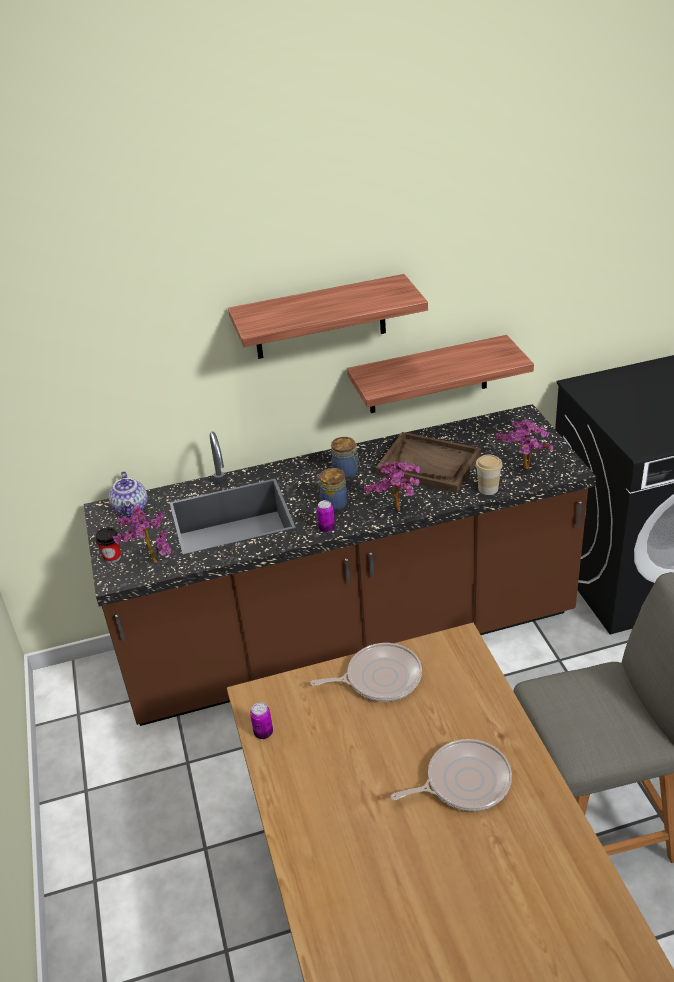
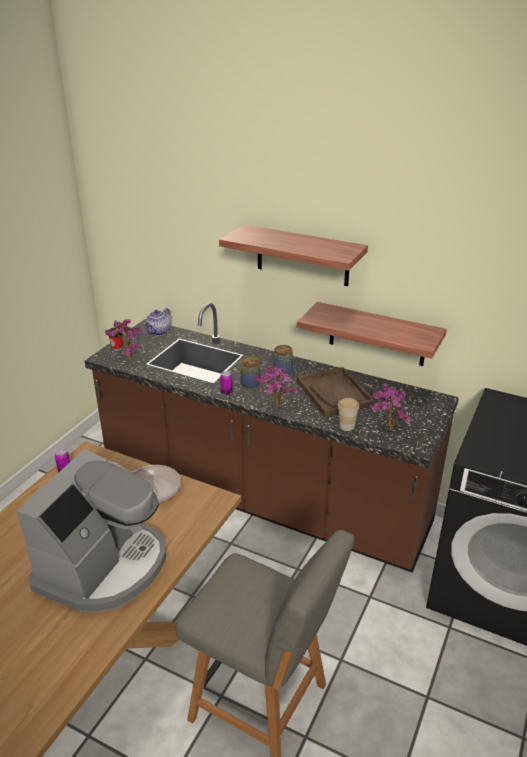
camera: 40 degrees right, 5 degrees down
frying pan [391,739,512,811] -> coffee machine [16,449,166,613]

